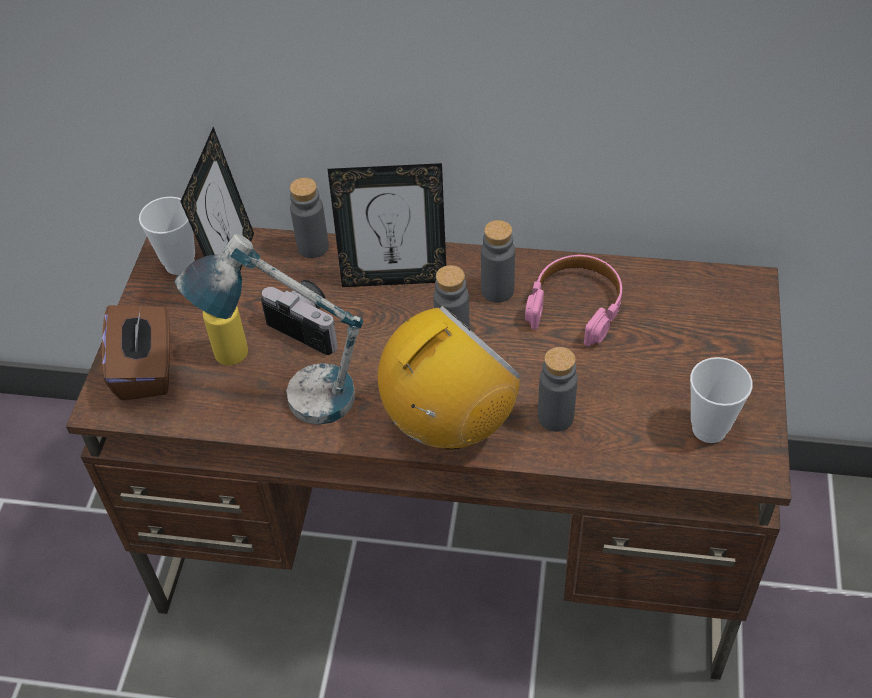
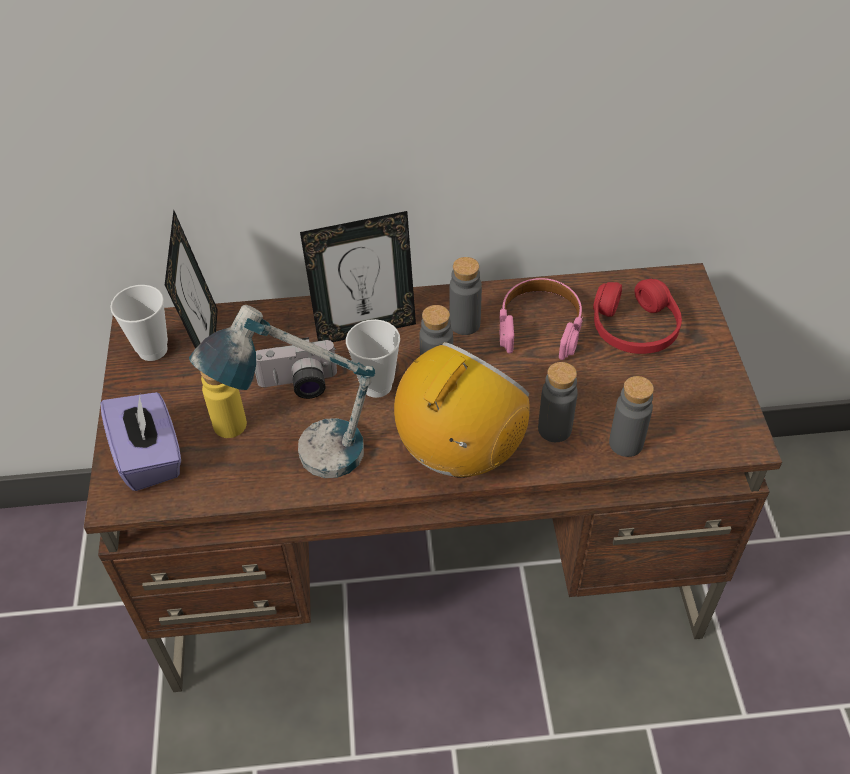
camera: 15 degrees left, 0 degrees up
brown tissue box [102,305,170,401] -> purple tissue box [101,392,181,491]
camera [261,280,338,355] -> camera turned 150 degrees clockwise [255,337,337,399]
grey bottle [290,178,329,258] -> grey bottle moved to [609,376,654,457]
cup [690,357,753,443] -> cup moved to [346,319,400,398]
none -> red headphones [593,279,682,354]

